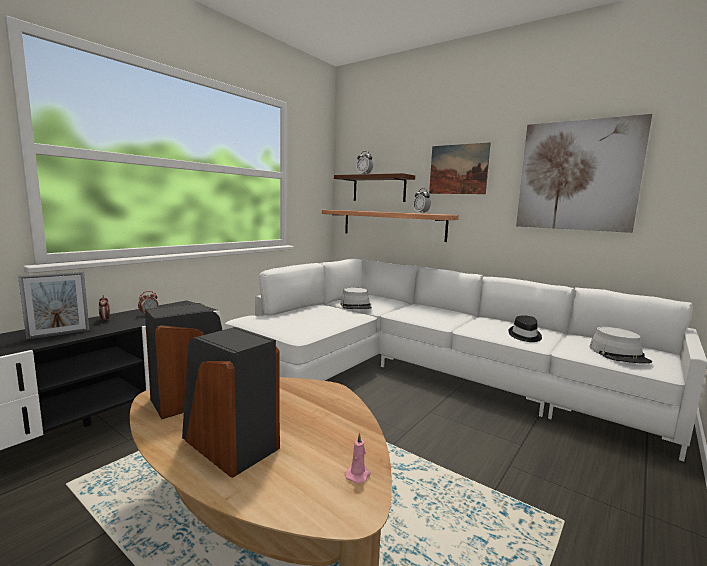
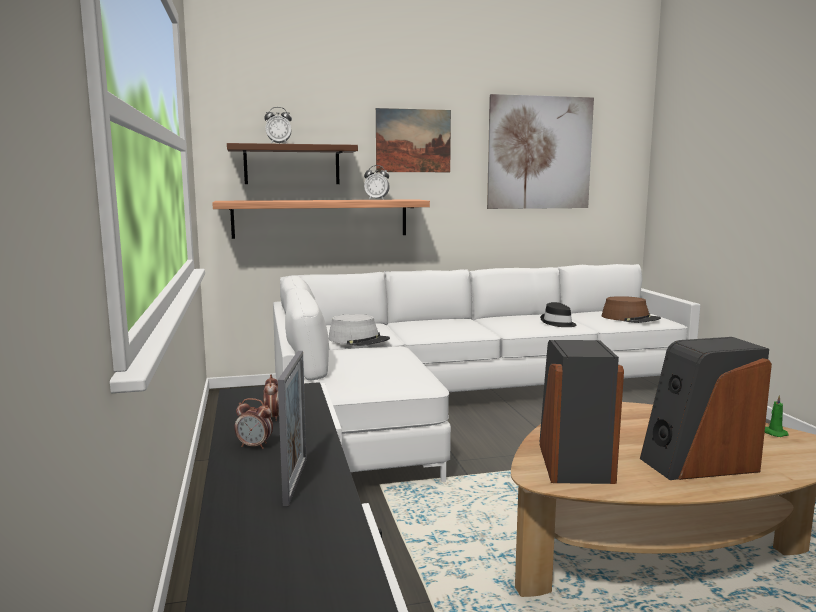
camera: 50 degrees left, 0 degrees up
pink candle [345,433,370,484] -> green candle [765,395,788,437]
grey hat [590,327,652,364] -> brown hat [602,296,661,323]

